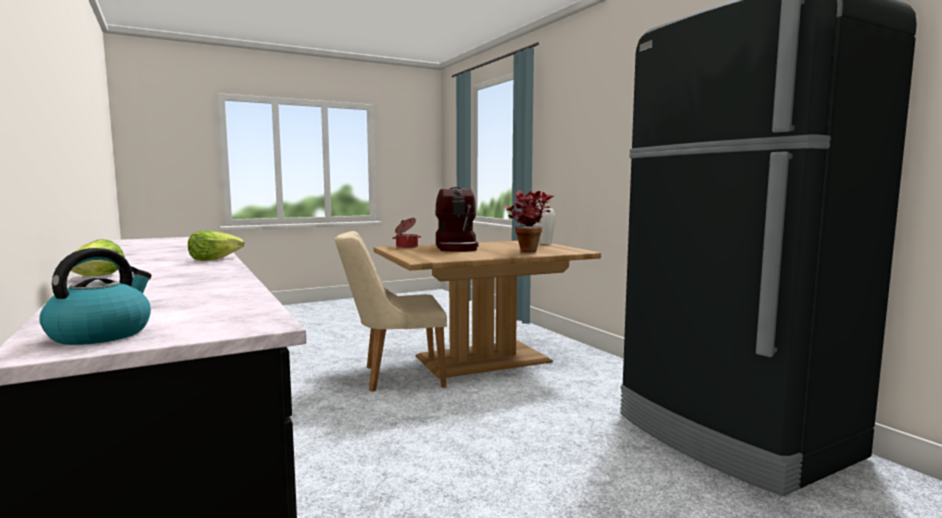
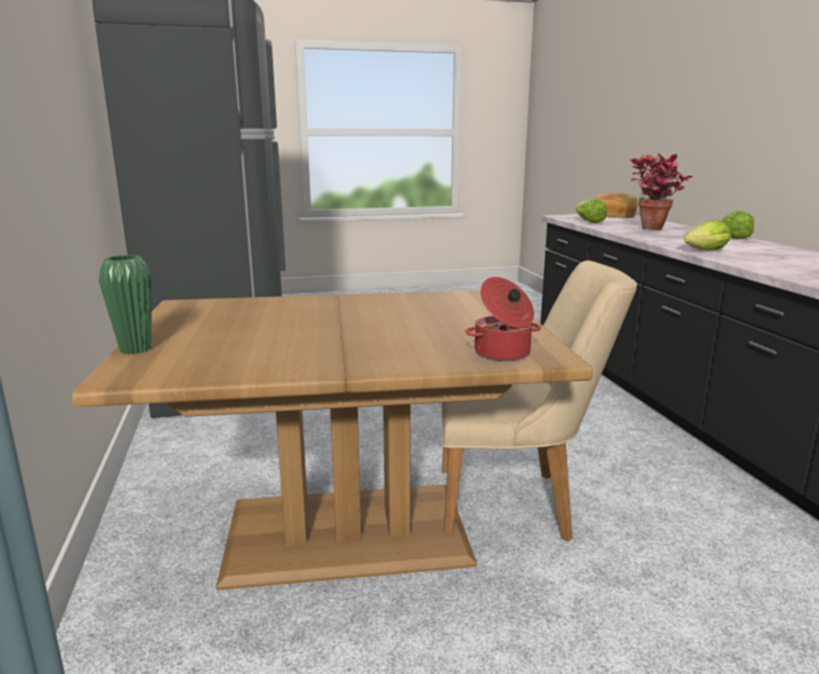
camera: 165 degrees left, 10 degrees up
kettle [39,248,152,345] -> bread [595,192,638,218]
coffee machine [435,187,478,252] -> none
potted plant [504,191,554,252] -> potted plant moved to [630,153,693,230]
white vase [538,208,556,244] -> green vase [99,255,152,354]
none -> lettuce [576,199,607,223]

